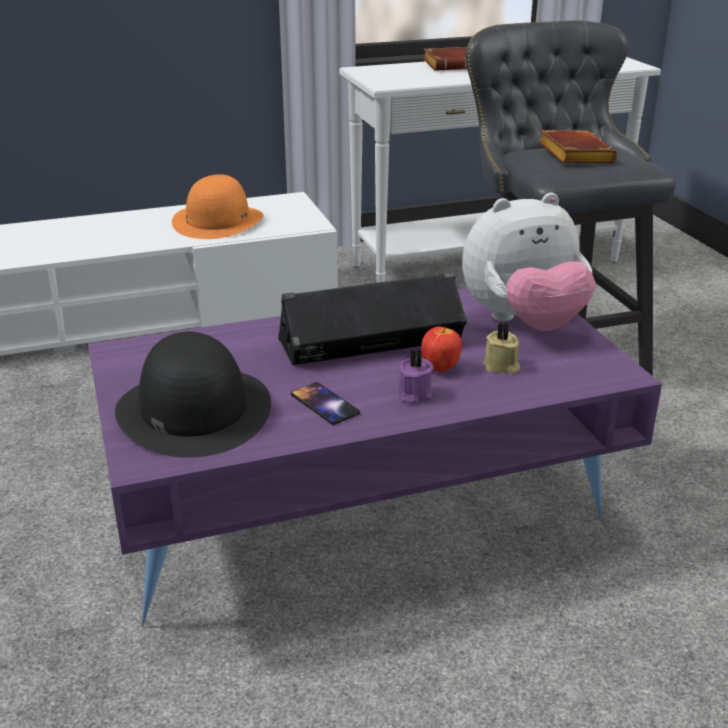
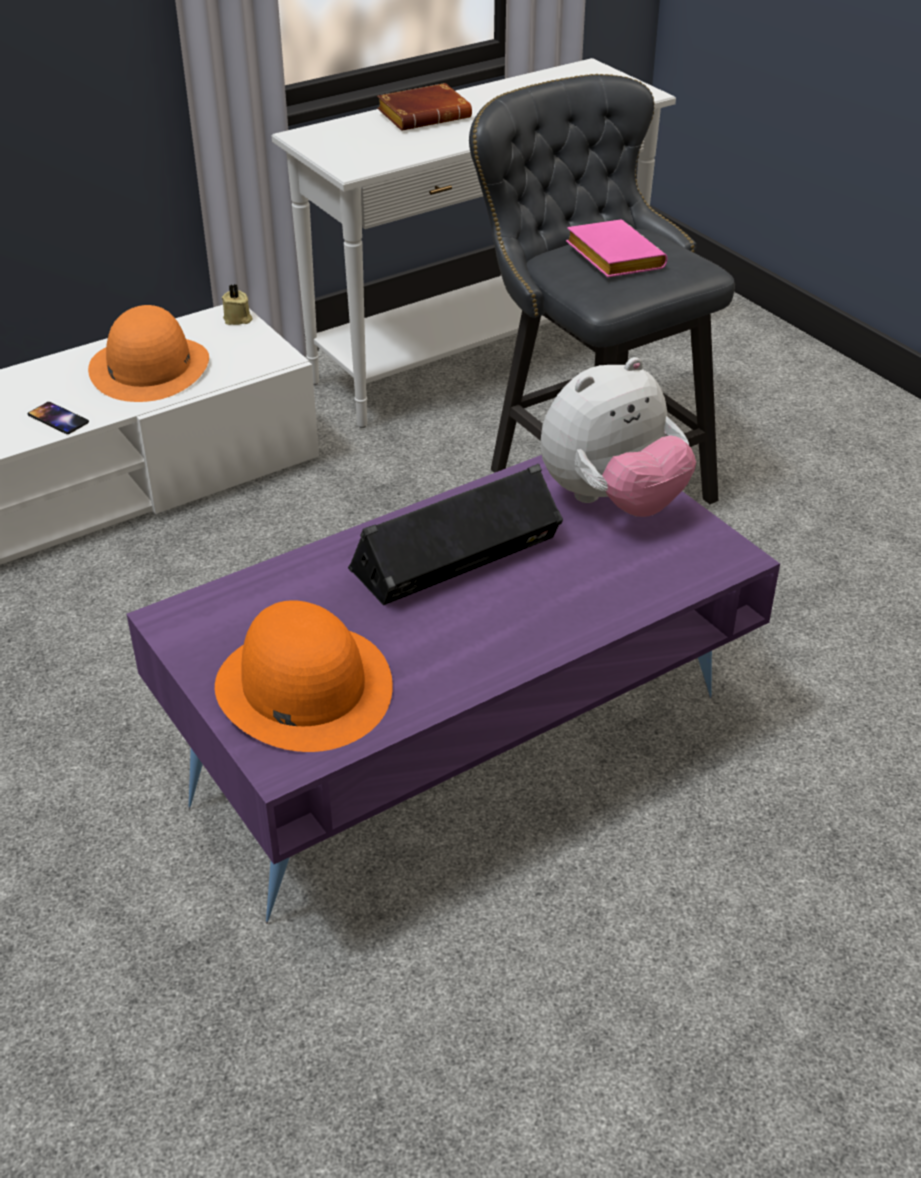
camera: 15 degrees left, 10 degrees up
black hat [115,332,271,458] -> orange hat [215,600,393,752]
phone [291,382,360,425] -> phone moved to [28,402,89,434]
purple candle [398,350,433,404] -> none
apple [421,326,462,372] -> none
beige candle [483,323,520,374] -> beige candle moved to [222,284,252,325]
brown book [539,130,617,163] -> pink book [566,219,667,277]

